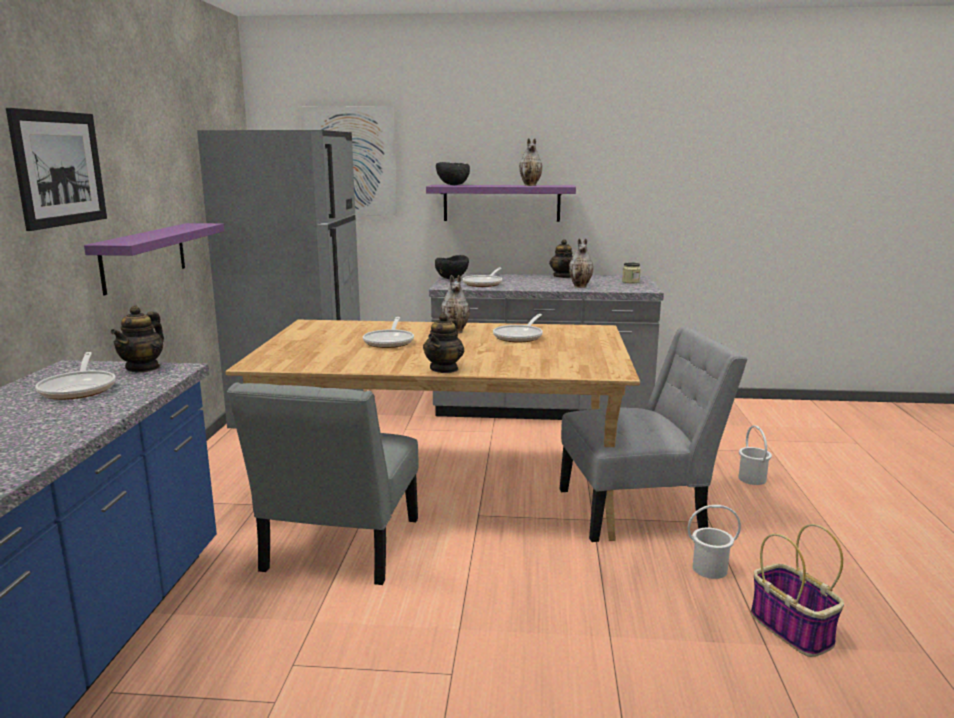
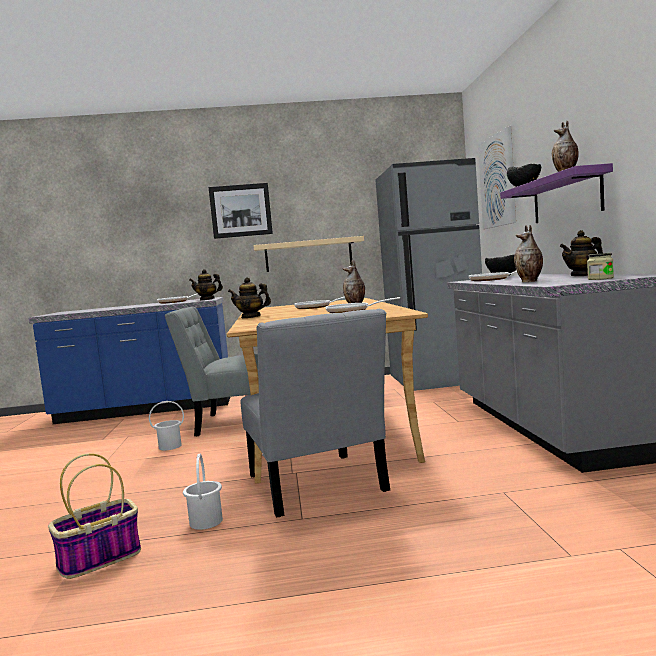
camera: 80 degrees right, 10 degrees down
purple shelf [84,223,224,295] -> beige shelf [253,236,364,272]
white bucket [738,425,772,485] -> white bucket moved to [149,401,184,450]

